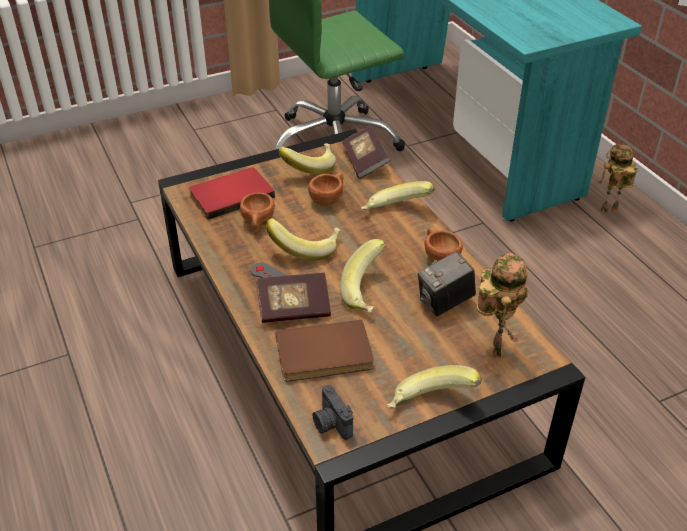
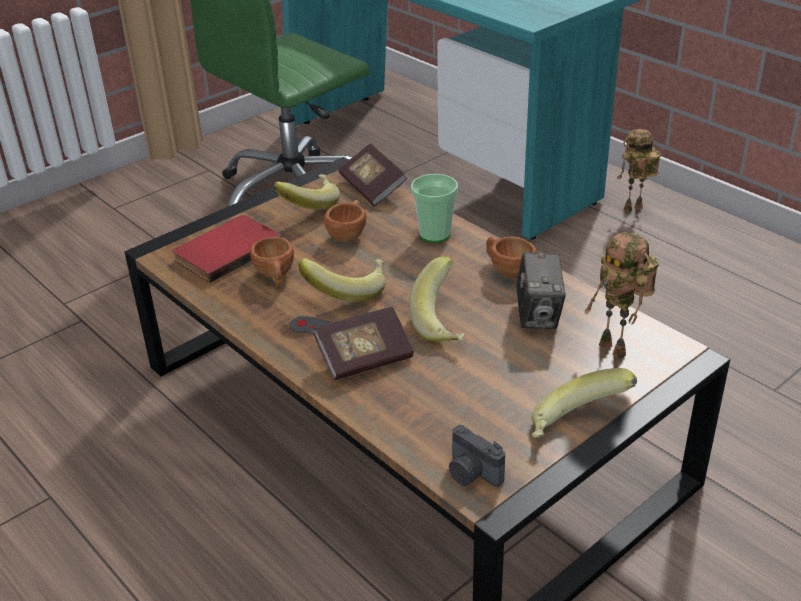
camera: 15 degrees left, 5 degrees down
brown book [275,320,374,381] -> none
banana [361,181,435,210] -> cup [411,174,458,243]
camera [418,251,476,316] -> camera turned 45 degrees counterclockwise [516,252,566,329]
toy robot [477,253,528,358] -> toy robot turned 150 degrees clockwise [585,232,659,359]

